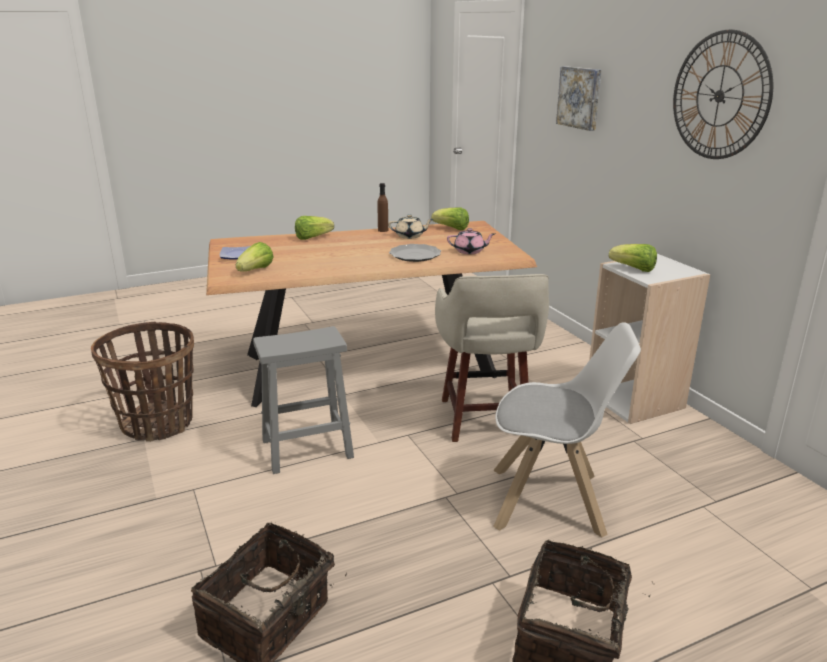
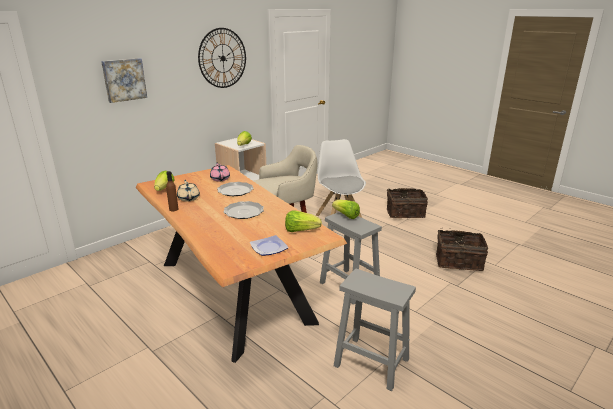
camera: 110 degrees left, 0 degrees up
basket [91,322,194,442] -> grey stool [334,269,416,391]
lettuce [295,216,334,240] -> lettuce moved to [332,200,360,219]
none -> plate [224,201,264,219]

